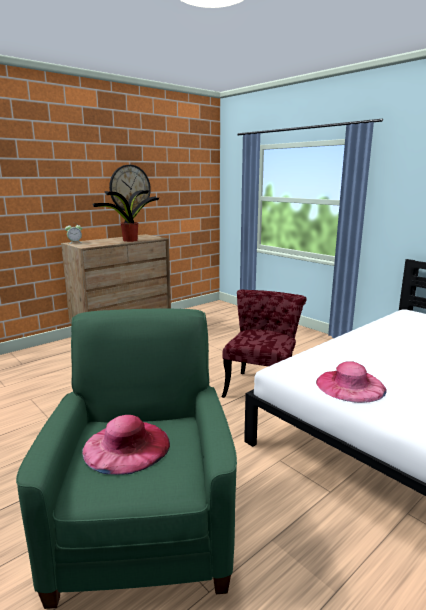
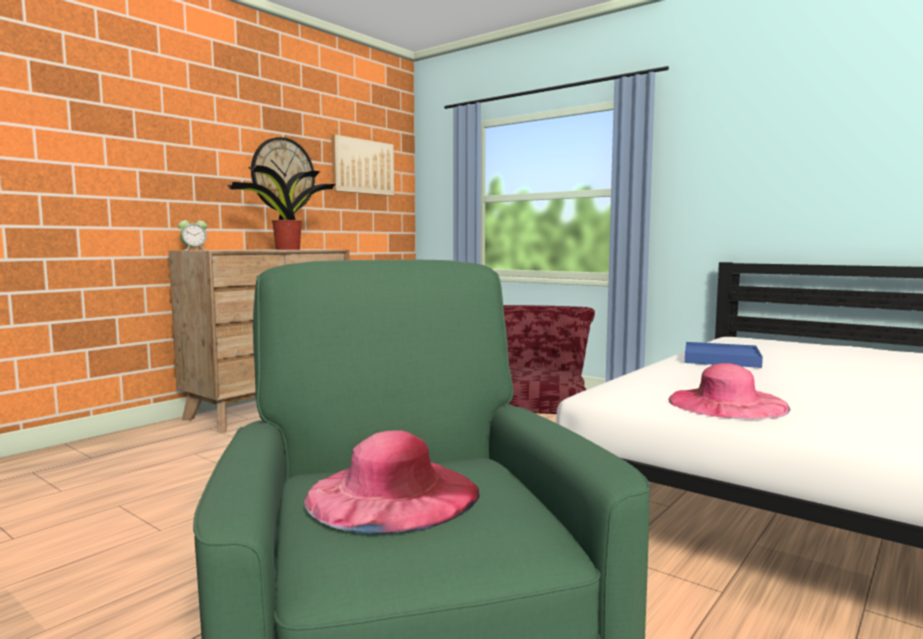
camera: 10 degrees left, 10 degrees down
none -> picture [331,134,394,196]
none -> blue tray [685,342,763,368]

